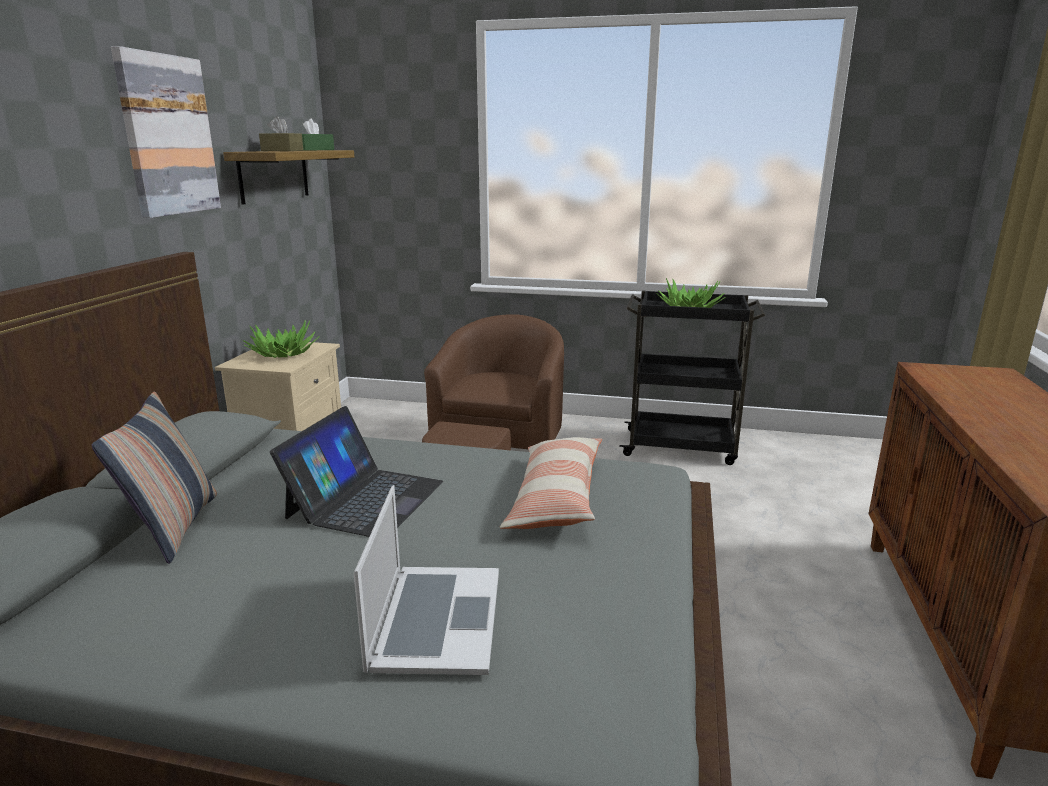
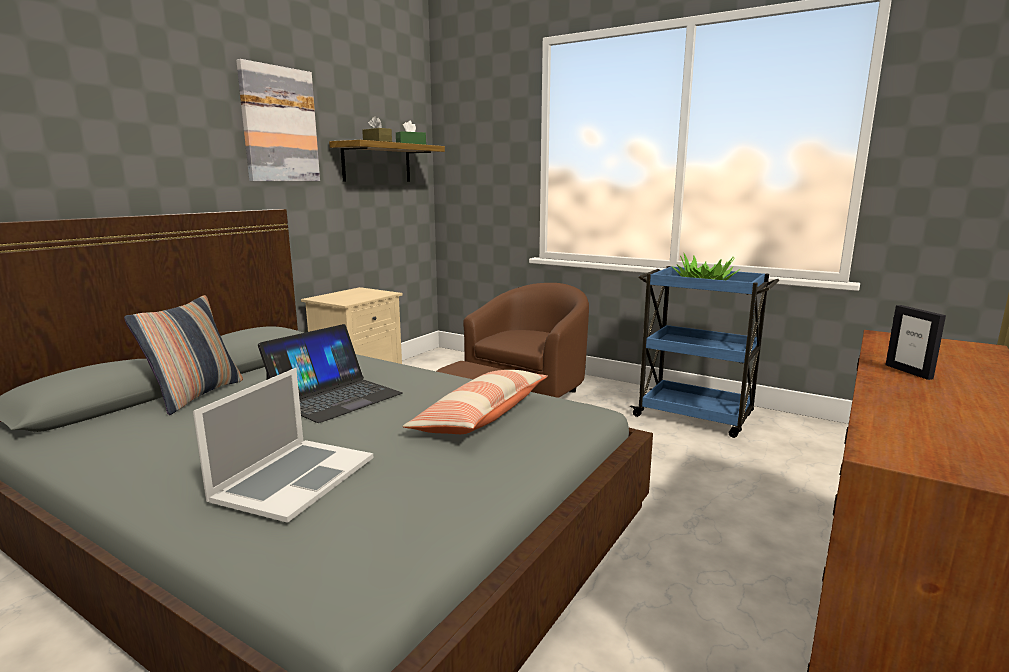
camera: 20 degrees right, 5 degrees down
potted plant [243,320,320,358] -> none
black cart [619,290,765,465] -> blue cart [630,266,779,438]
none -> picture frame [886,305,946,380]

